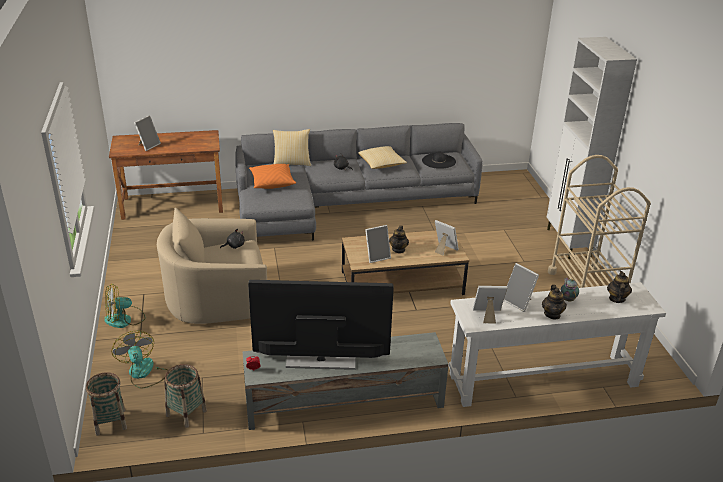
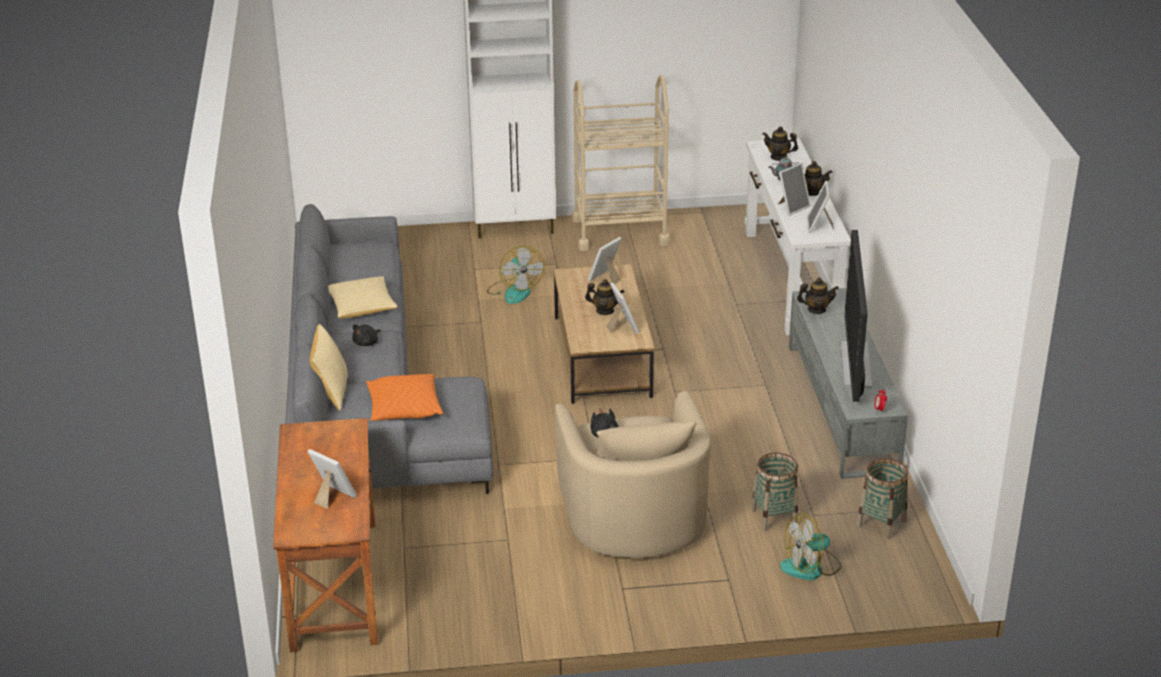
camera: 85 degrees left, 0 degrees up
basket [86,372,127,436] -> basket moved to [751,453,798,531]
fan [104,284,145,328] -> fan moved to [487,246,545,304]
black hat [422,152,456,169] -> none
none -> teapot [797,278,839,314]

